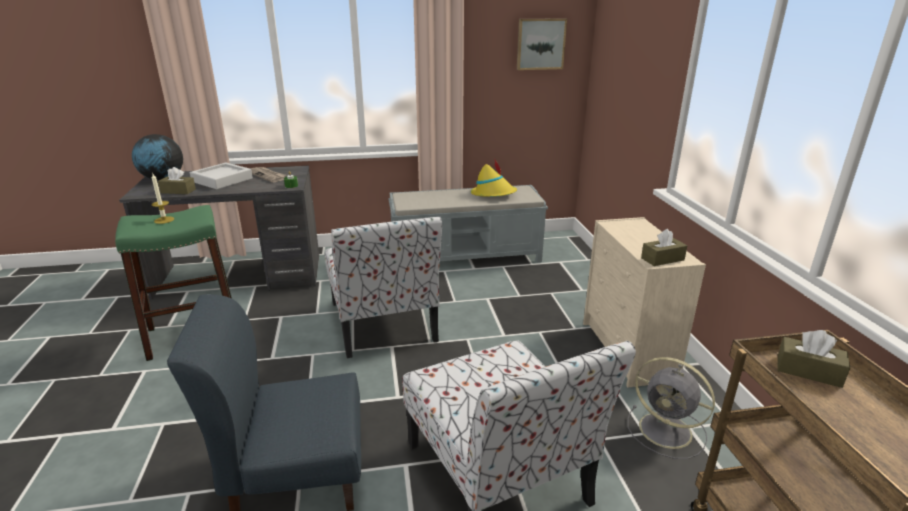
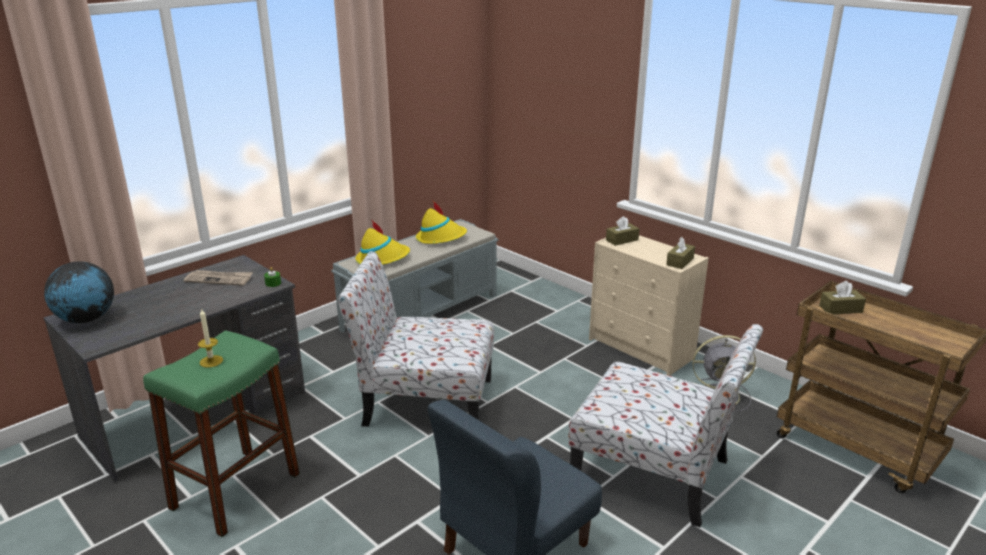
camera: 35 degrees left, 0 degrees up
brown tissue box [158,167,196,194] -> brown tissue box moved to [606,216,640,246]
grey tray [190,163,253,189] -> none
chair [325,216,442,358] -> chair turned 150 degrees clockwise [338,251,494,427]
picture [517,18,567,70] -> none
none -> yellow hat [356,221,410,265]

